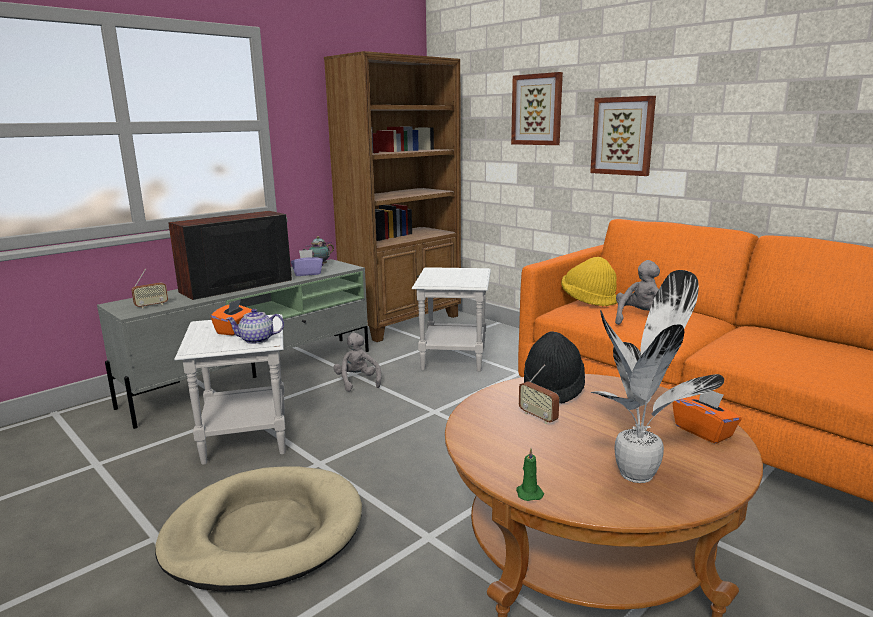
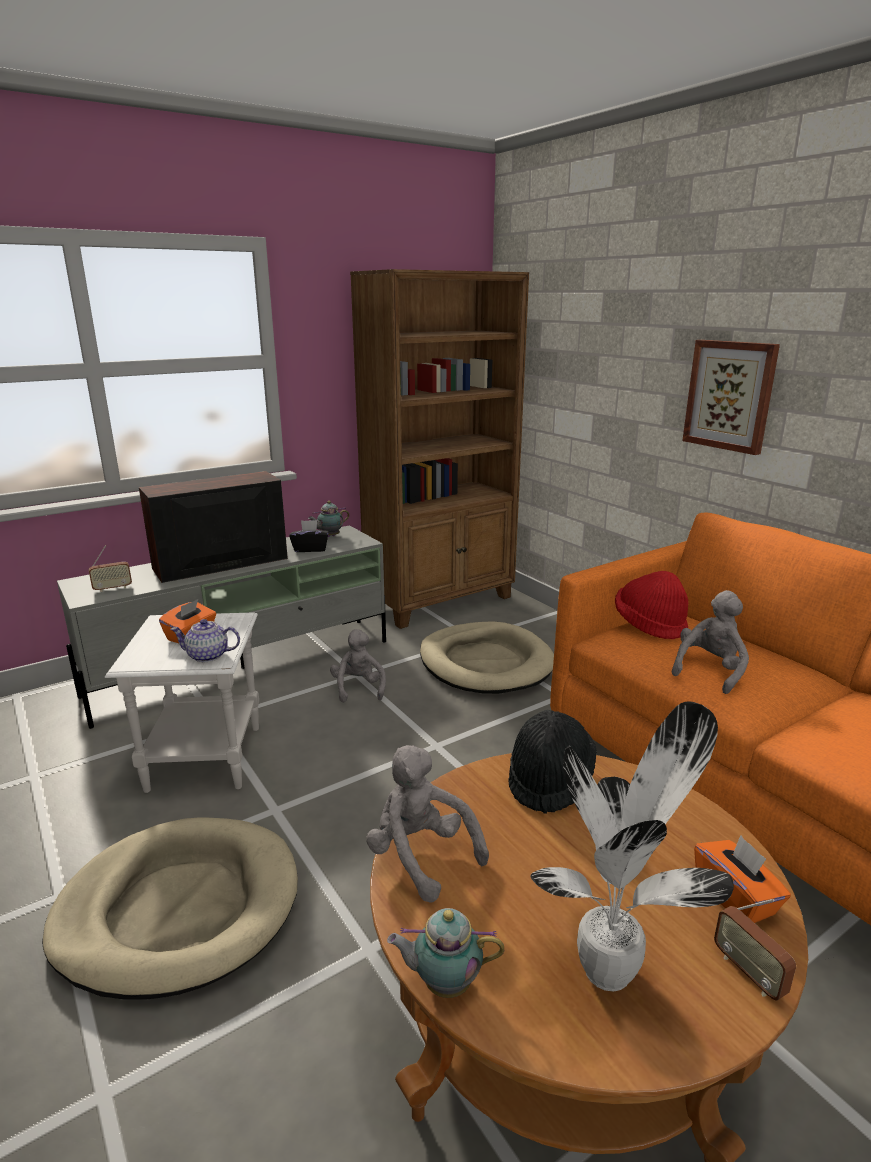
camera: 10 degrees right, 5 degrees up
purple tissue box [291,250,323,276] -> black tissue box [289,520,329,552]
white side table [412,267,491,372] -> beige dog bed [420,621,554,694]
picture [511,72,563,145] -> none
green candle [516,448,544,501] -> teapot [387,908,504,998]
radio [519,364,559,424] -> radio moved to [714,899,796,1001]
yellow hat [561,257,617,307] -> red hat [615,571,688,639]
none -> grey plush toy [366,745,489,903]

